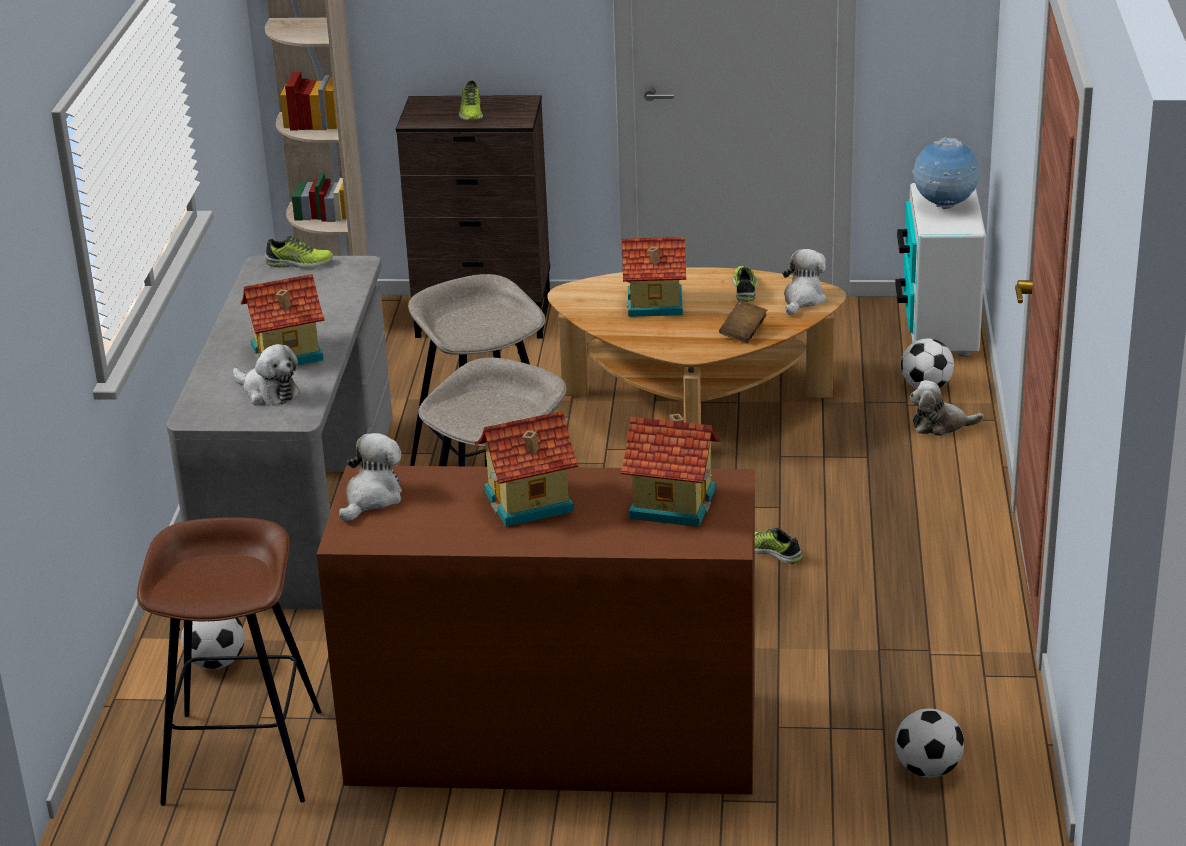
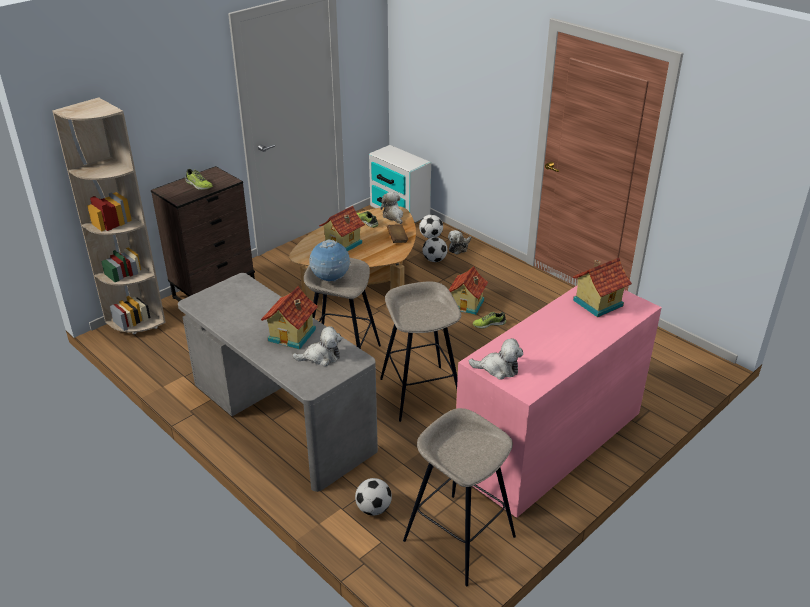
camera: 50 degrees left, 5 degrees up
brown stool [137,518,321,806] -> grey stool [403,408,516,586]
shoe [265,236,333,269] -> none
brown dresser [317,465,755,795] -> pink dresser [456,285,662,518]
plush toy [339,433,402,521] -> plush toy turned 120 degrees clockwise [469,338,523,380]
toy house [474,411,579,527] -> toy house moved to [449,266,488,315]
football [895,708,964,778] -> football moved to [423,237,448,262]
globe [912,137,980,209] -> globe moved to [309,239,351,282]

